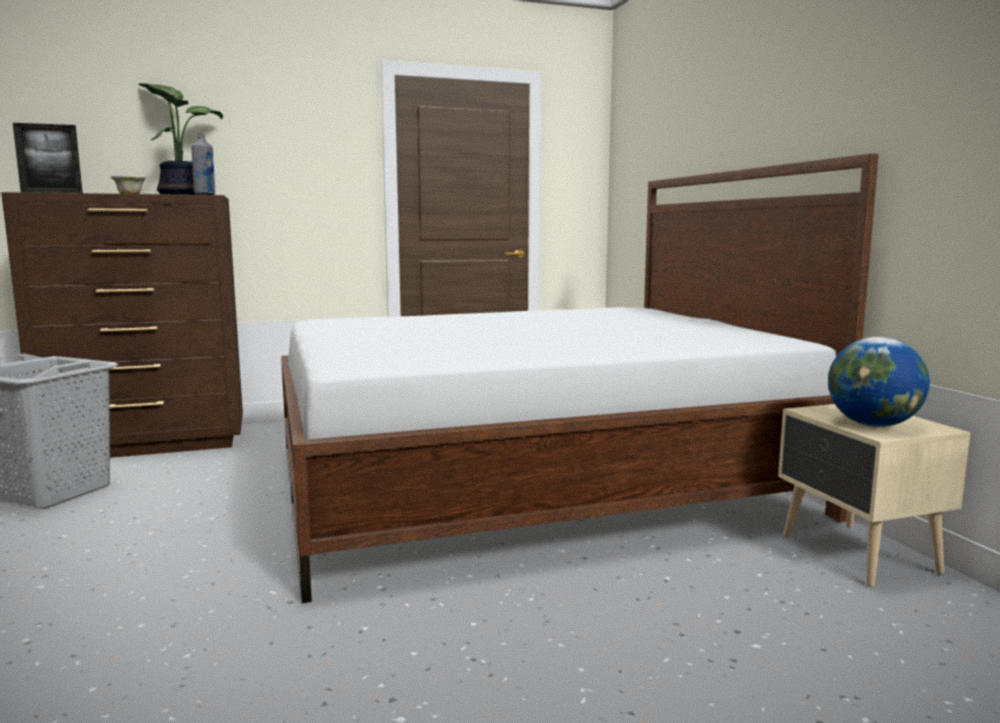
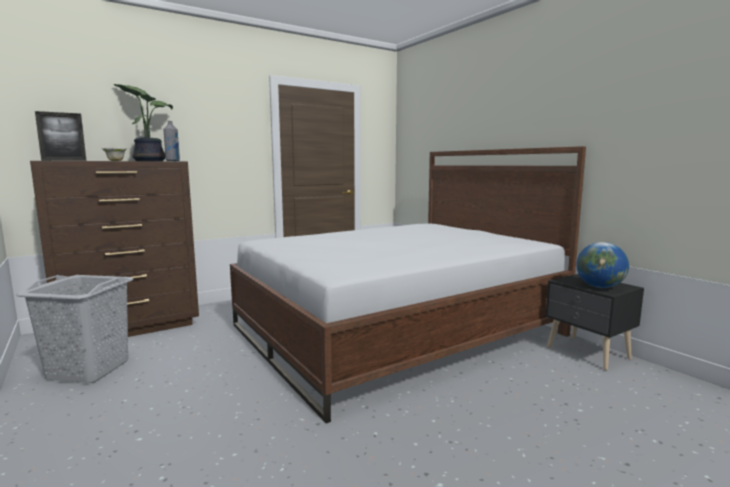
camera: 15 degrees left, 0 degrees up
beige nightstand [778,404,971,587] -> black nightstand [546,274,644,370]

